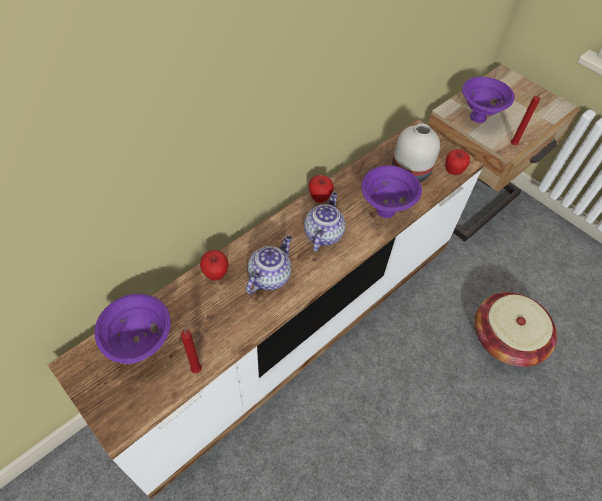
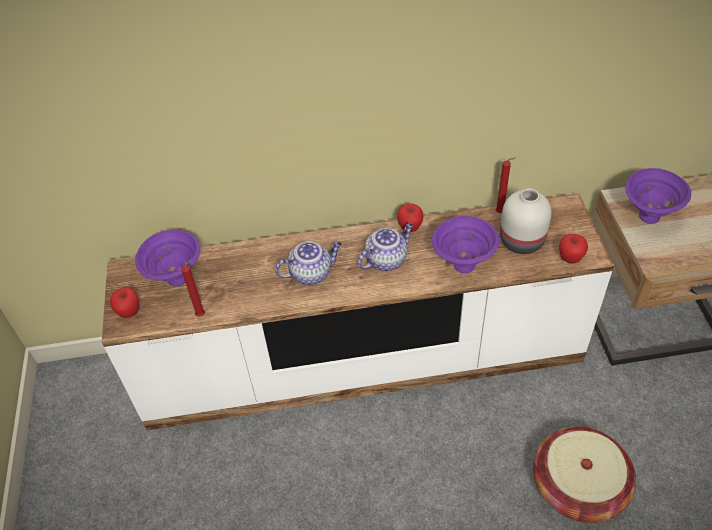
camera: 40 degrees right, 5 degrees down
apple [200,250,229,281] -> apple moved to [110,287,139,318]
red candle [511,90,546,145] -> red candle moved to [496,158,515,213]

